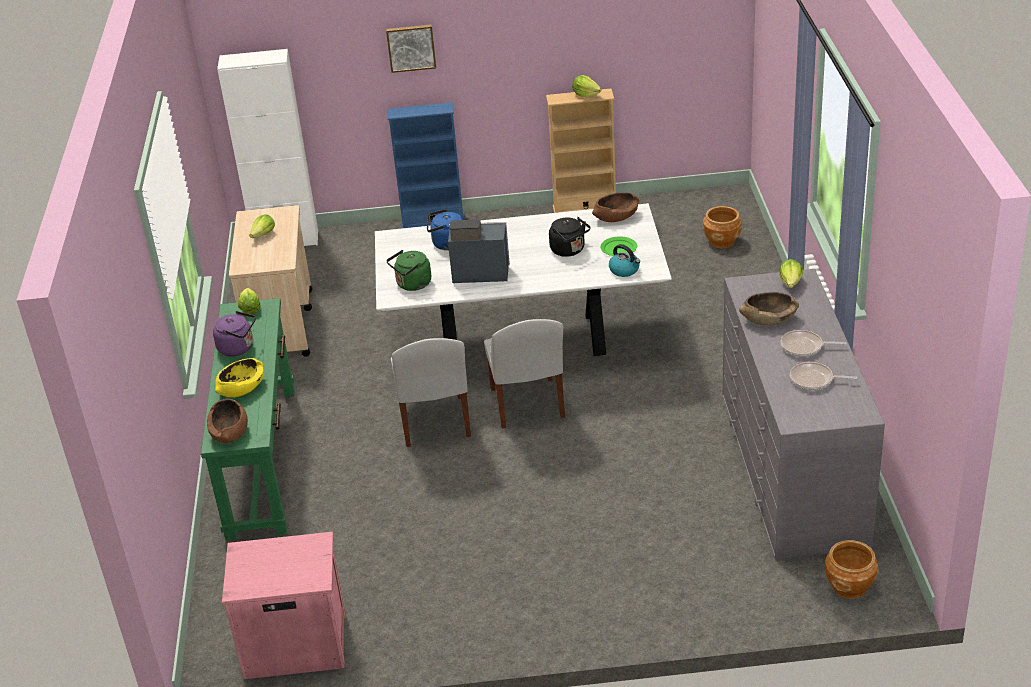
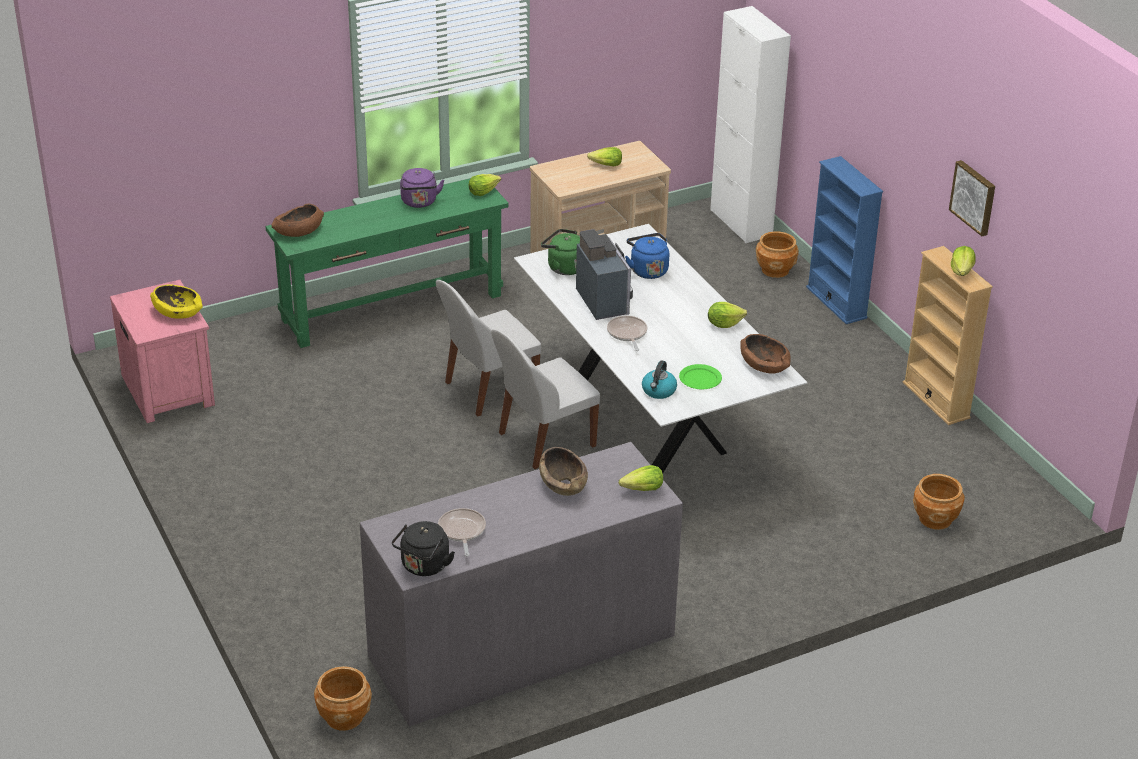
camera: 65 degrees right, 0 degrees up
yellow bowl [215,358,264,397] -> yellow bowl moved to [150,284,203,319]
picture [386,24,436,73] -> picture moved to [949,160,995,236]
black kettle [549,217,591,257] -> black kettle moved to [392,521,455,576]
frying pan [781,330,846,357] -> frying pan moved to [607,316,647,351]
none -> lettuce [708,302,747,328]
none -> brown planter [756,231,799,278]

